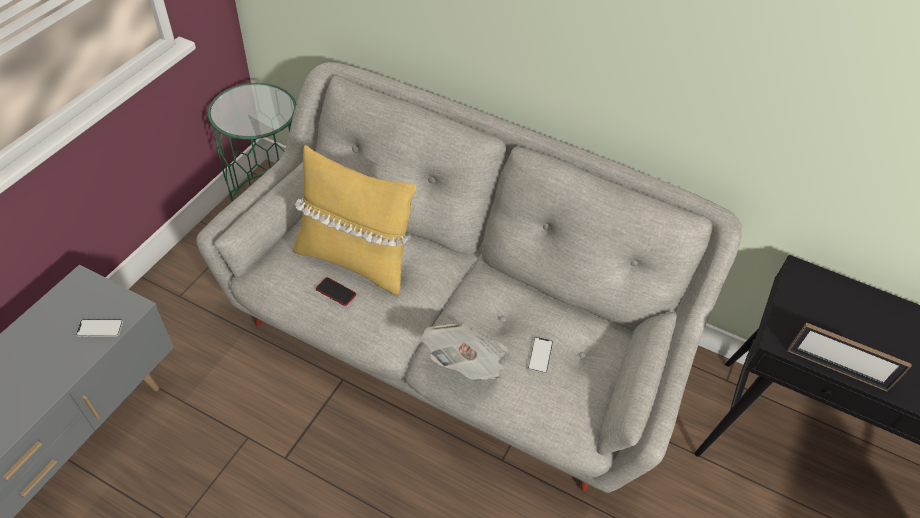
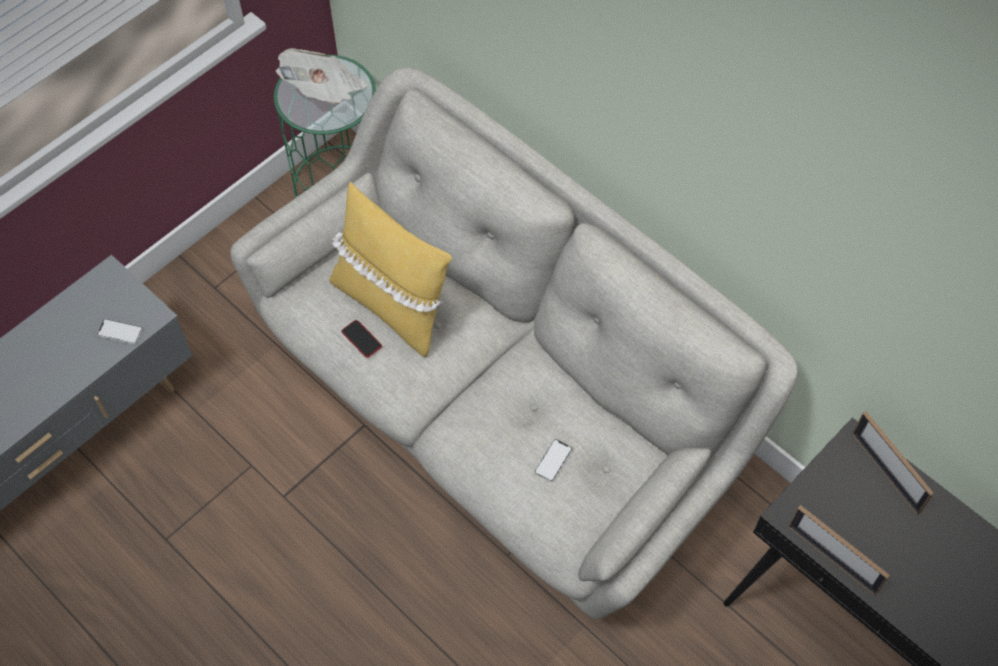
camera: 20 degrees right, 10 degrees up
newspaper [422,324,508,380] -> newspaper moved to [276,48,367,104]
none -> picture frame [852,411,934,515]

